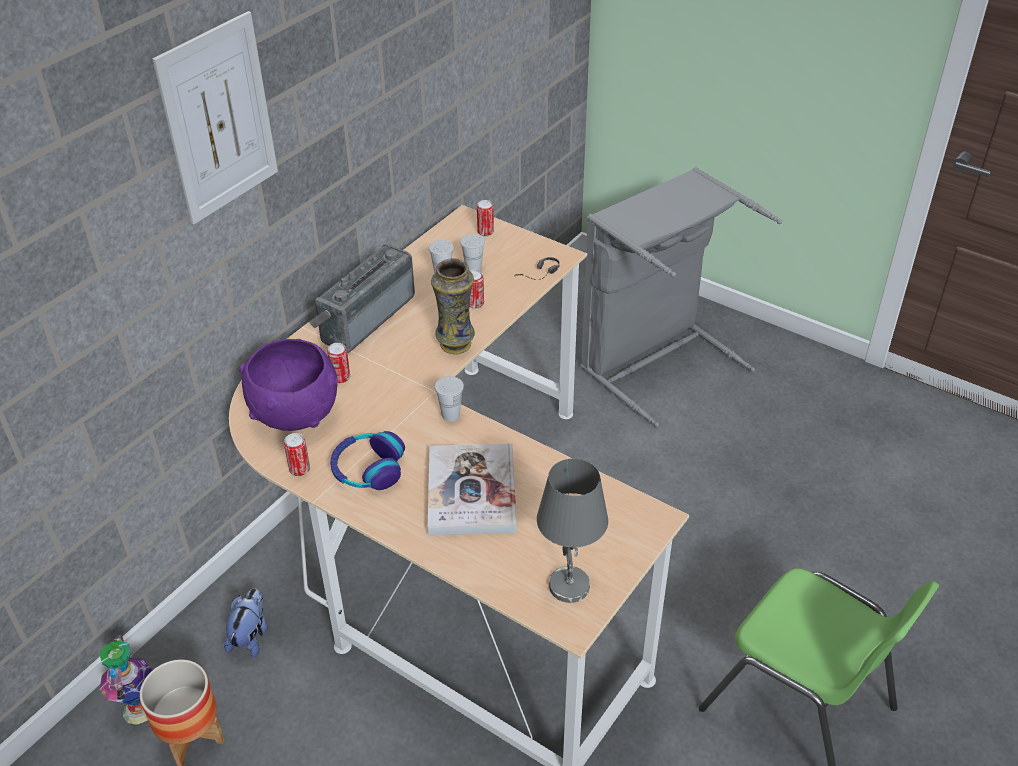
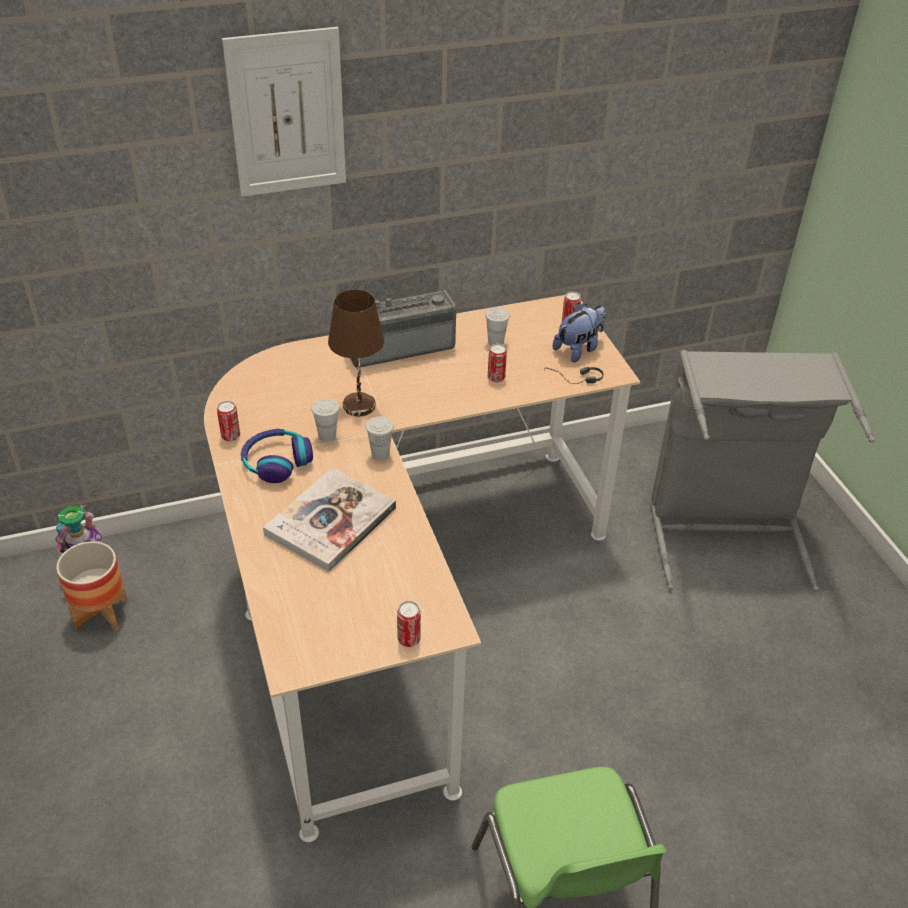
camera: 35 degrees right, 0 degrees up
plush toy [224,588,267,658] -> plush toy moved to [552,303,606,362]
purple bowl [239,339,338,431] -> none
can [327,343,350,384] -> can moved to [397,601,421,647]
vase [431,258,475,354] -> none
white cup [460,234,485,271] -> white cup moved to [311,399,339,442]
grey table lamp [537,458,608,603] -> none
none -> brown table lamp [328,290,384,416]

